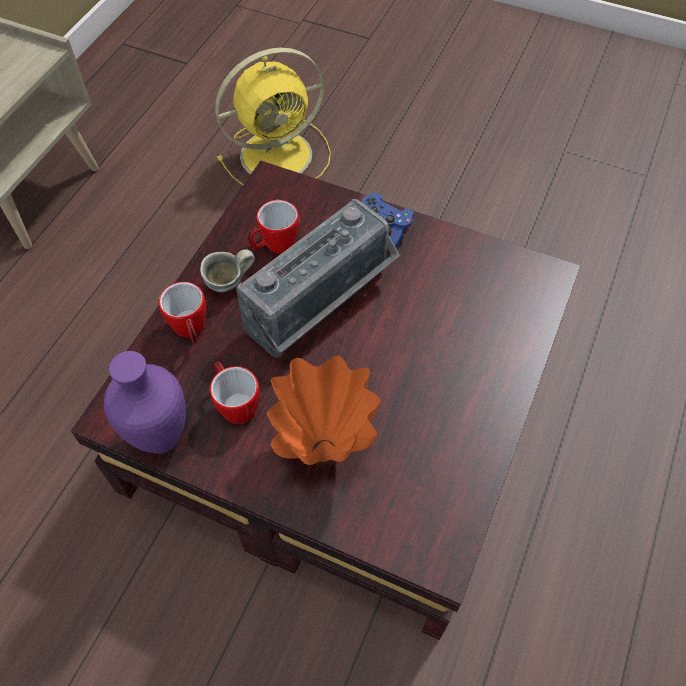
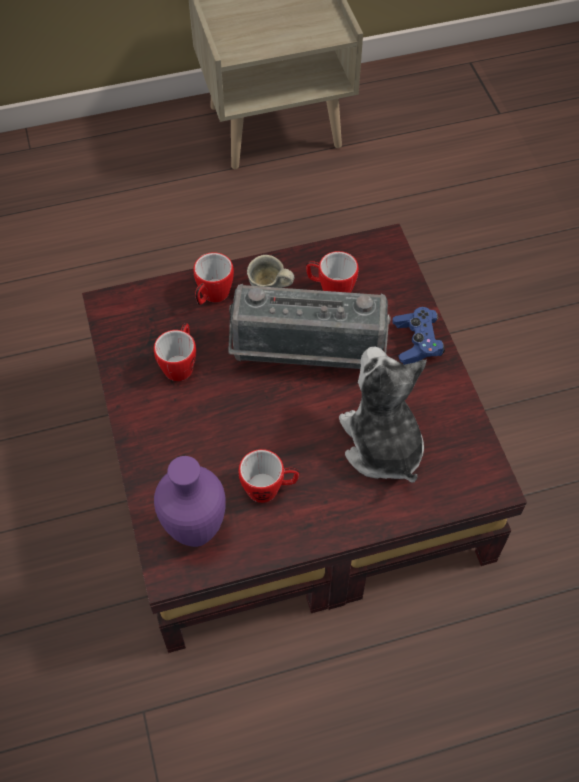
camera: 50 degrees right, 0 degrees up
purple vase [104,351,186,454] -> purple vase moved to [154,456,226,547]
yellow fan [215,47,331,185] -> none
orange vase [267,355,380,465] -> none
none -> mug [238,449,300,503]
none -> plush toy [339,346,427,483]

